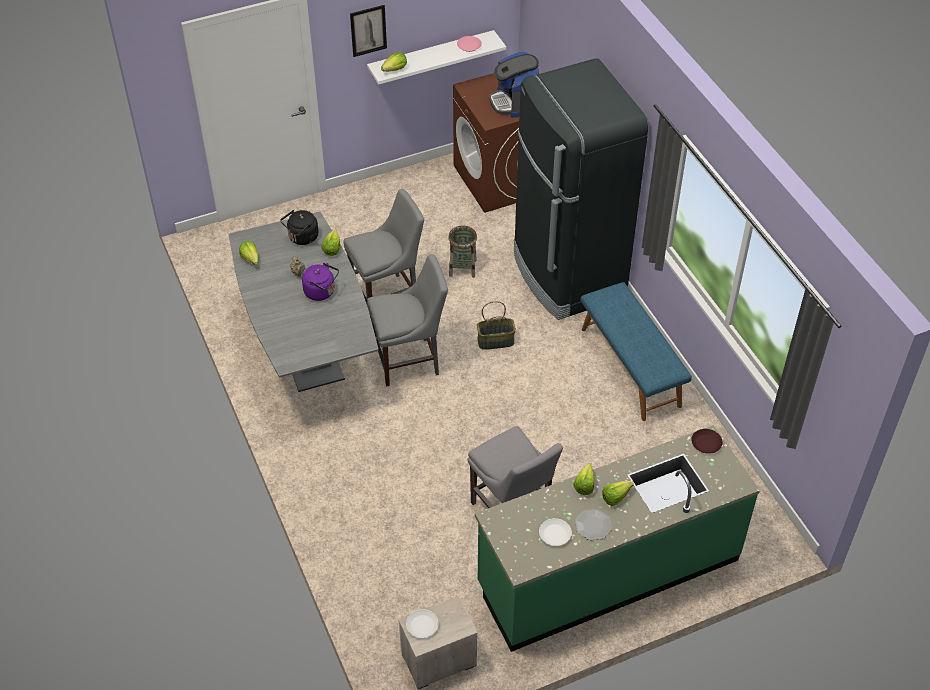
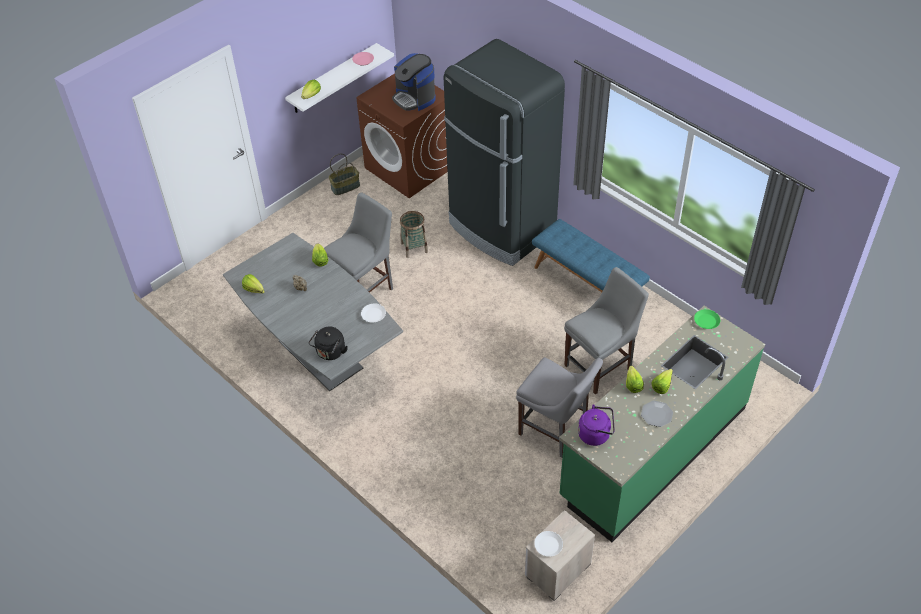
camera: 20 degrees left, 0 degrees up
black kettle [280,210,319,245] -> black kettle moved to [309,327,348,360]
purple kettle [302,263,339,301] -> purple kettle moved to [578,404,615,446]
picture [350,5,387,57] -> none
grey chair [367,254,448,387] -> grey chair moved to [564,267,649,394]
basket [477,301,516,350] -> basket moved to [329,154,360,195]
white plate [539,518,572,546] -> white plate moved to [361,303,386,323]
brown plate [691,429,723,454] -> green plate [694,309,720,329]

